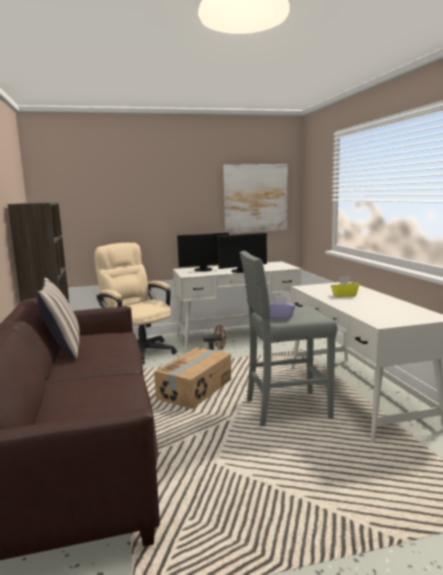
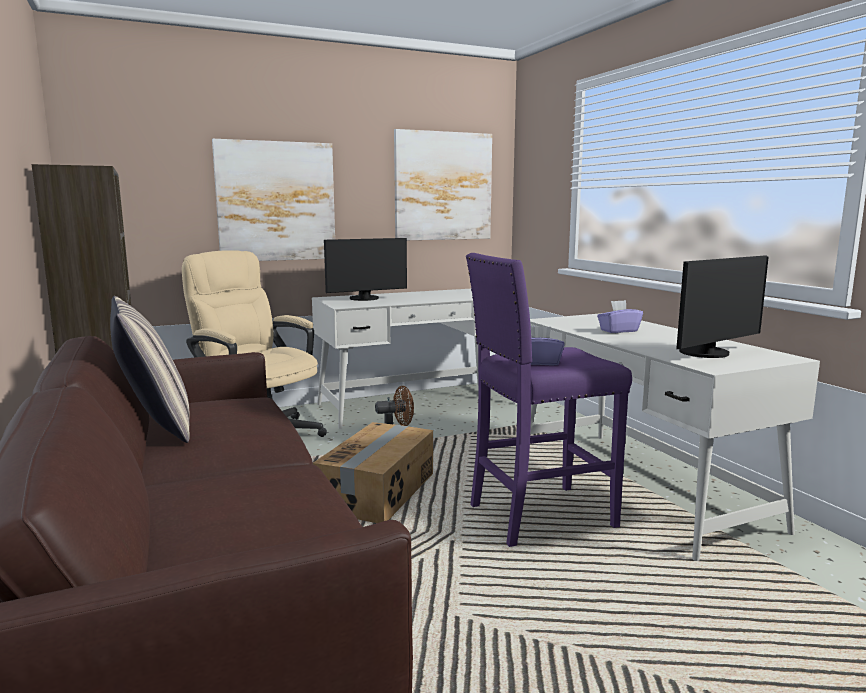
camera: 10 degrees left, 0 degrees up
monitor [218,232,267,273] -> monitor moved to [676,255,769,358]
grey stool [239,251,337,427] -> purple stool [466,253,632,547]
yellow tissue box [331,276,359,297] -> purple tissue box [597,300,643,333]
none -> picture [212,139,335,261]

